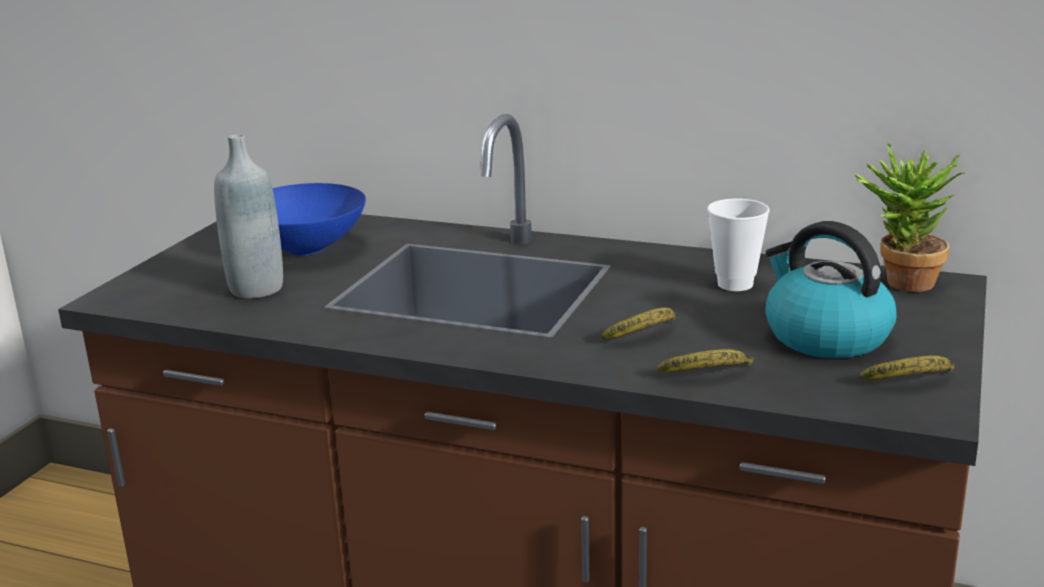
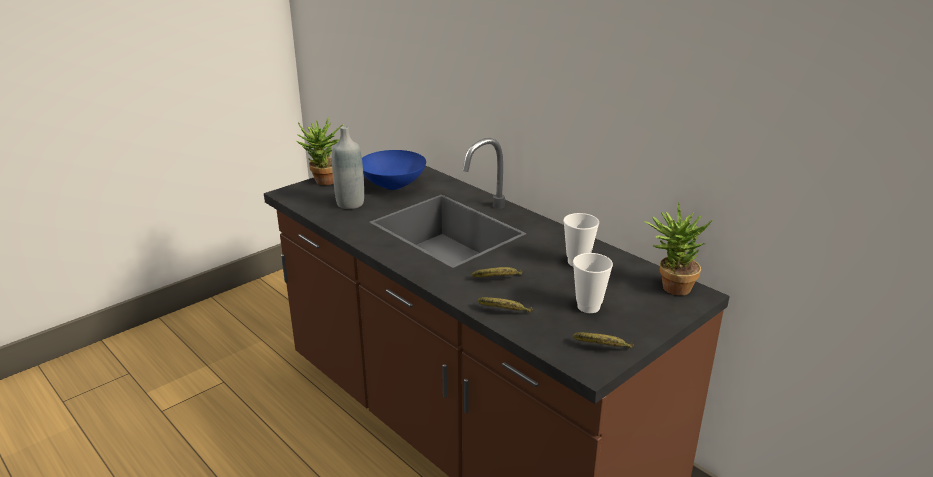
camera: 25 degrees right, 5 degrees up
kettle [765,221,896,358] -> cup [573,253,613,313]
none -> potted plant [296,117,344,185]

